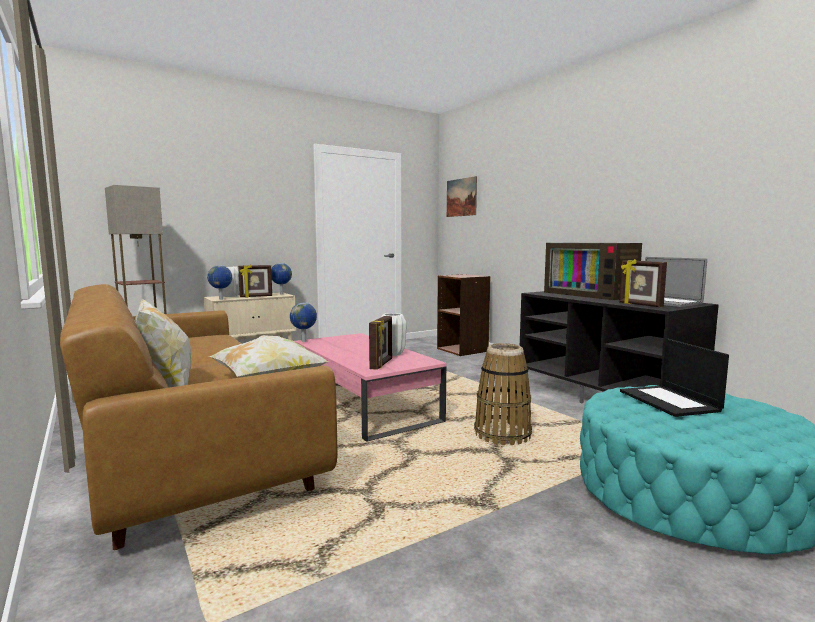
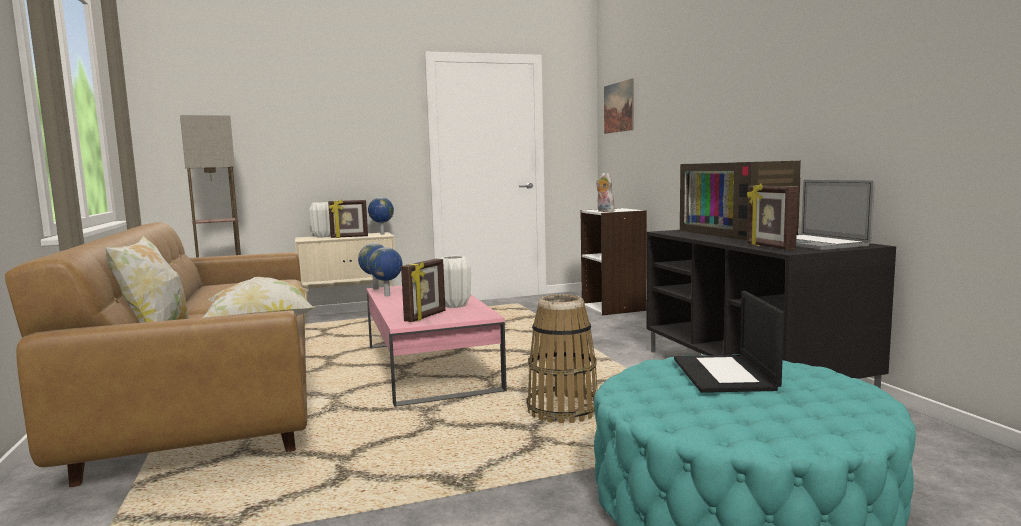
camera: 15 degrees right, 0 degrees up
globe [207,265,232,300] -> globe moved to [368,247,403,296]
brown bookcase [437,274,490,356] -> white bookcase [581,208,647,315]
none -> plush toy [596,173,615,212]

